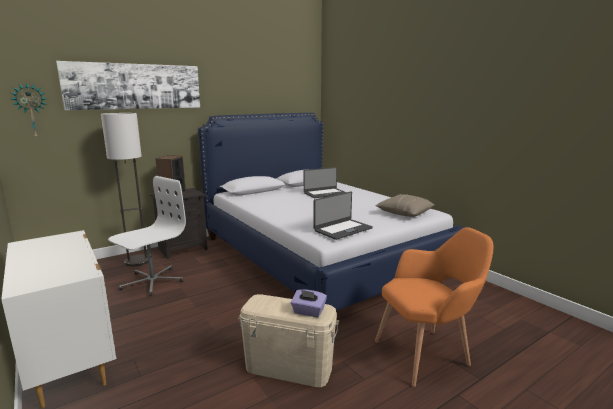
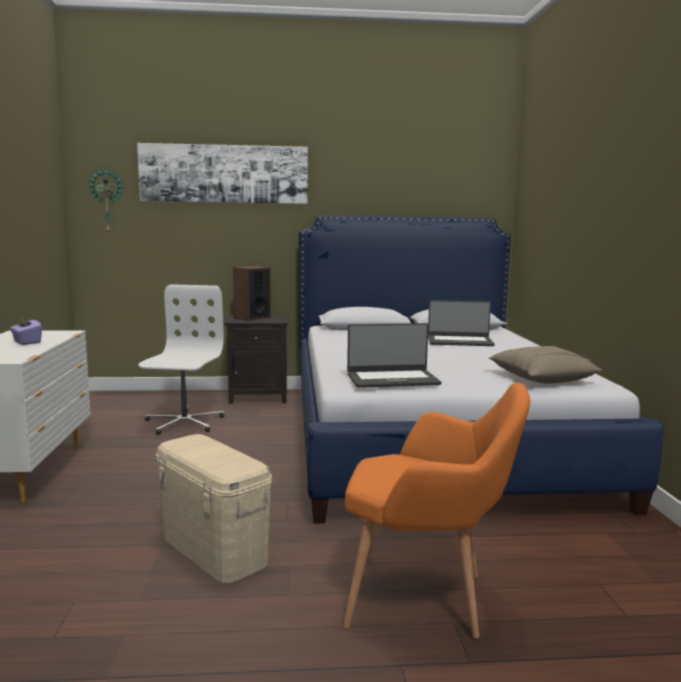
camera: 30 degrees right, 5 degrees down
floor lamp [101,113,148,266] -> none
white office chair [108,176,186,296] -> white office chair turned 60 degrees counterclockwise [138,284,224,435]
purple tissue box [291,289,327,317] -> purple tissue box moved to [10,316,42,345]

